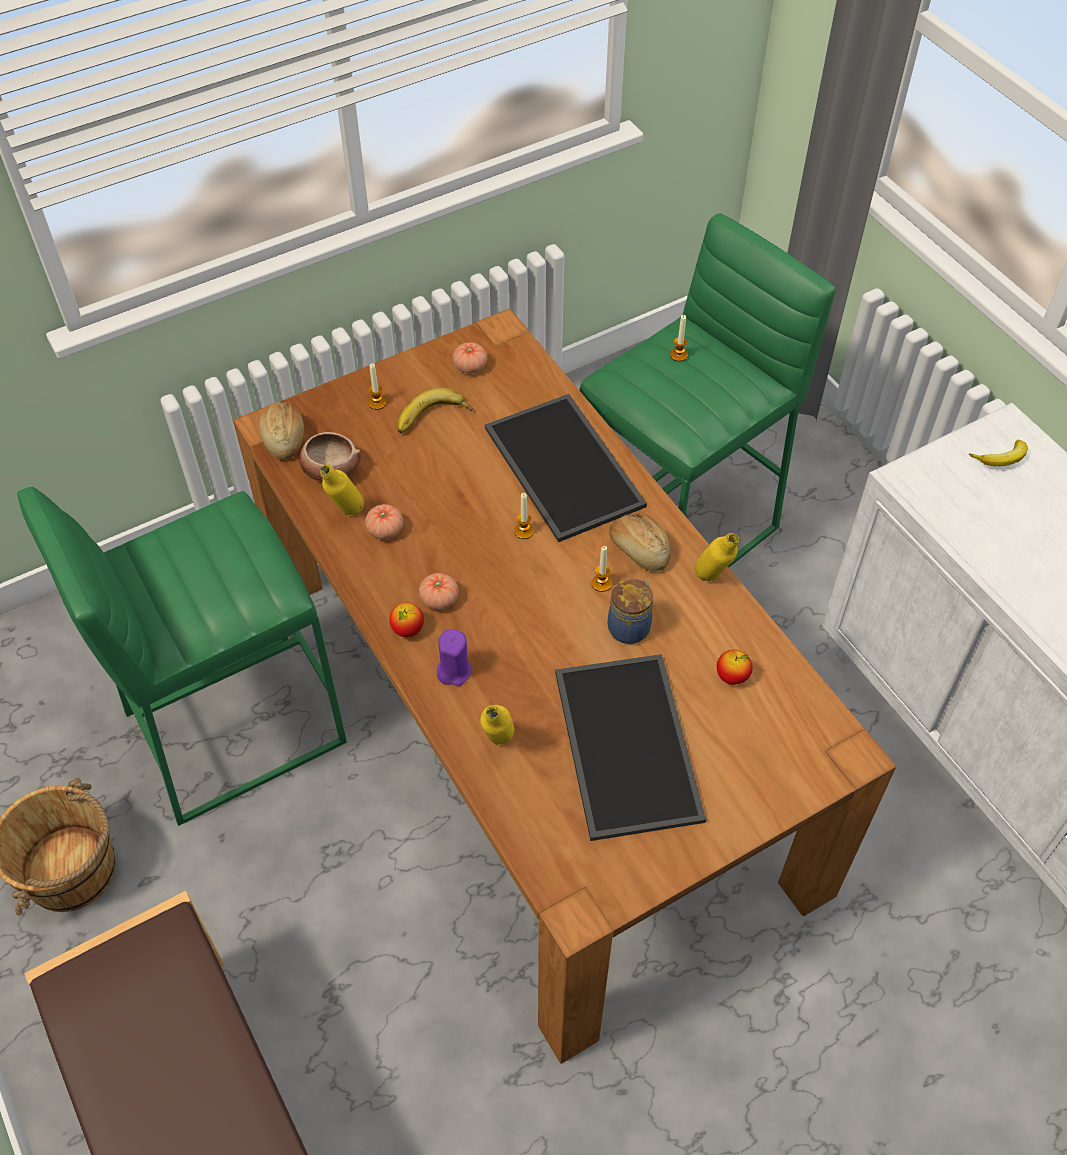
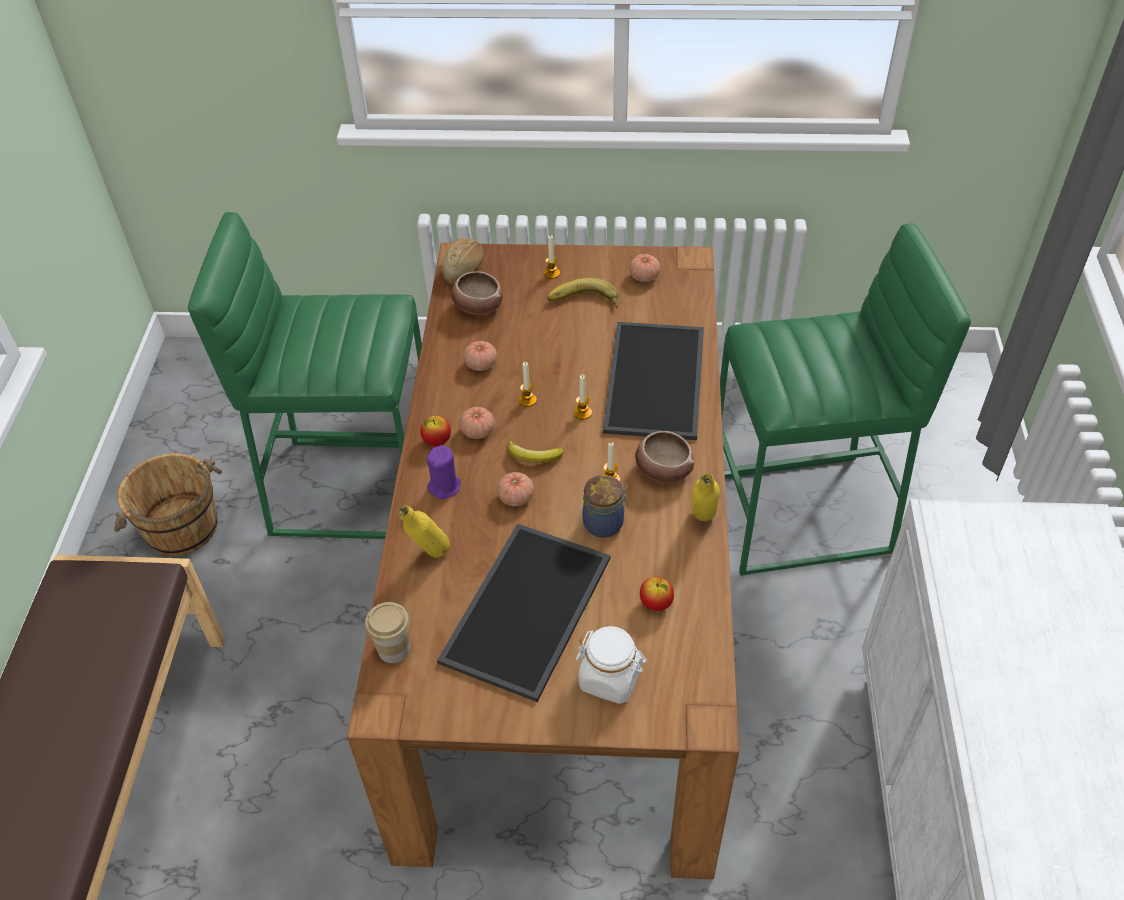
camera: 35 degrees right, 5 degrees down
yellow bottle [320,464,364,516] -> none
bread [609,513,671,572] -> bowl [635,431,694,483]
candle [670,315,688,362] -> candle moved to [519,362,537,407]
banana [969,440,1028,466] -> banana moved to [508,440,564,463]
none -> cup [365,602,410,663]
none -> tomato [497,472,534,506]
none -> white jar [576,626,647,704]

